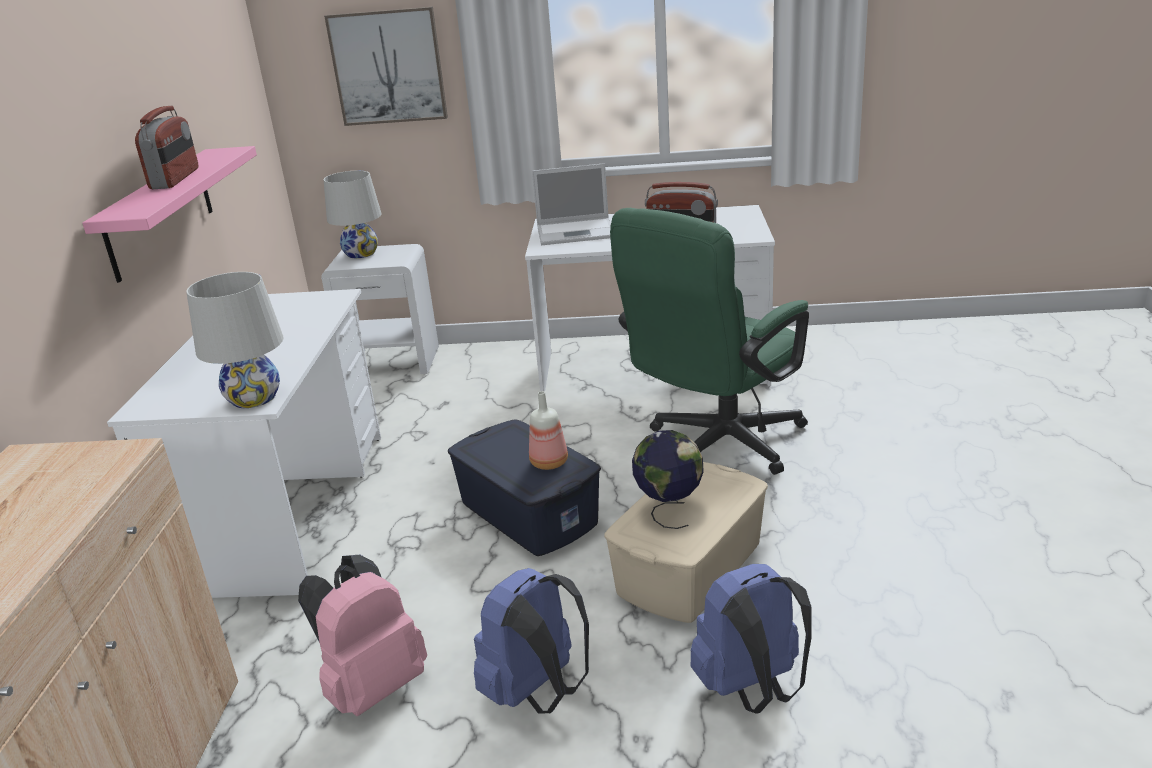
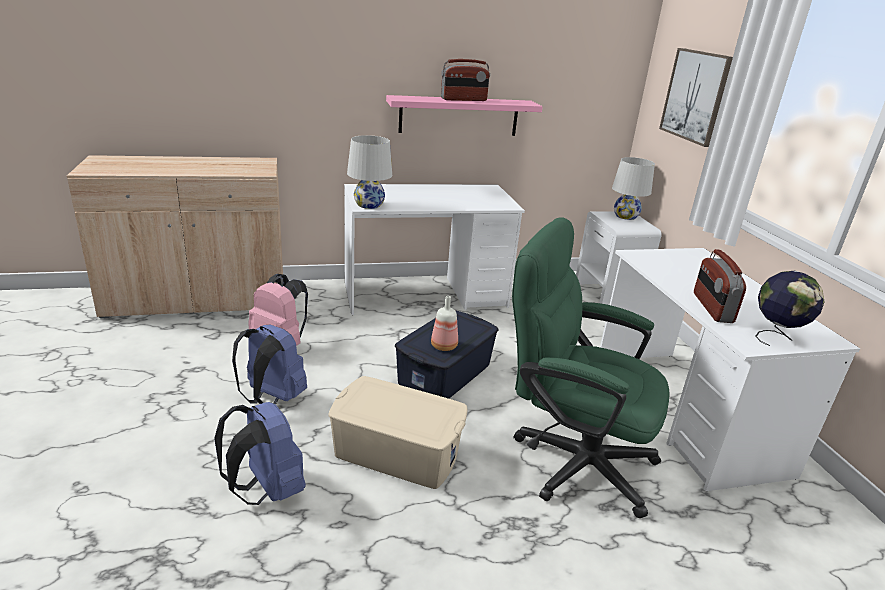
camera: 70 degrees right, 0 degrees up
laptop [532,163,611,245] -> none
globe [632,430,704,529] -> globe moved to [756,271,824,346]

